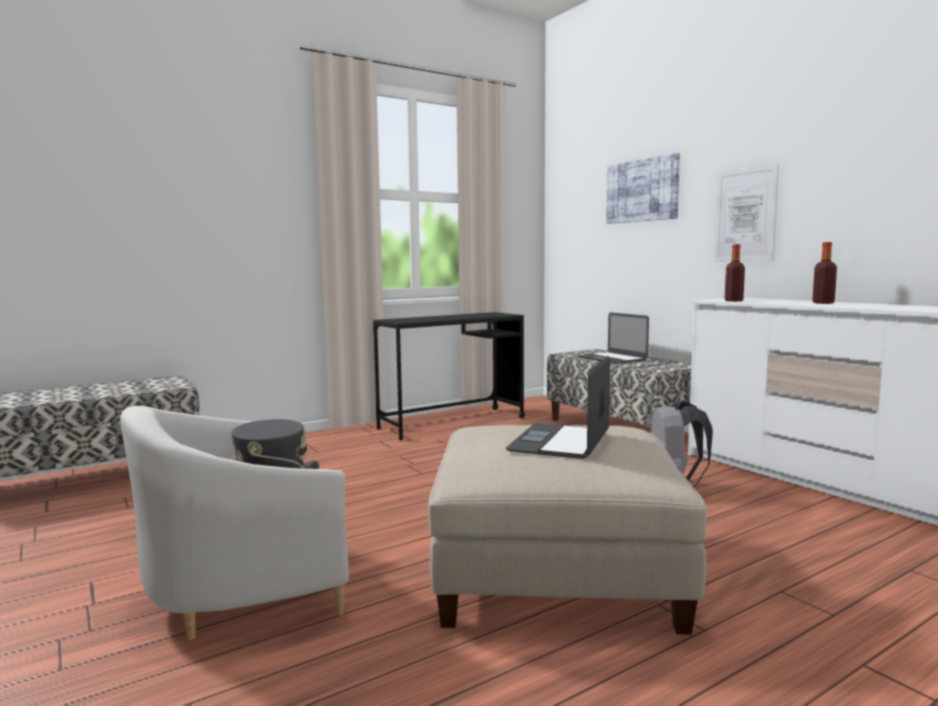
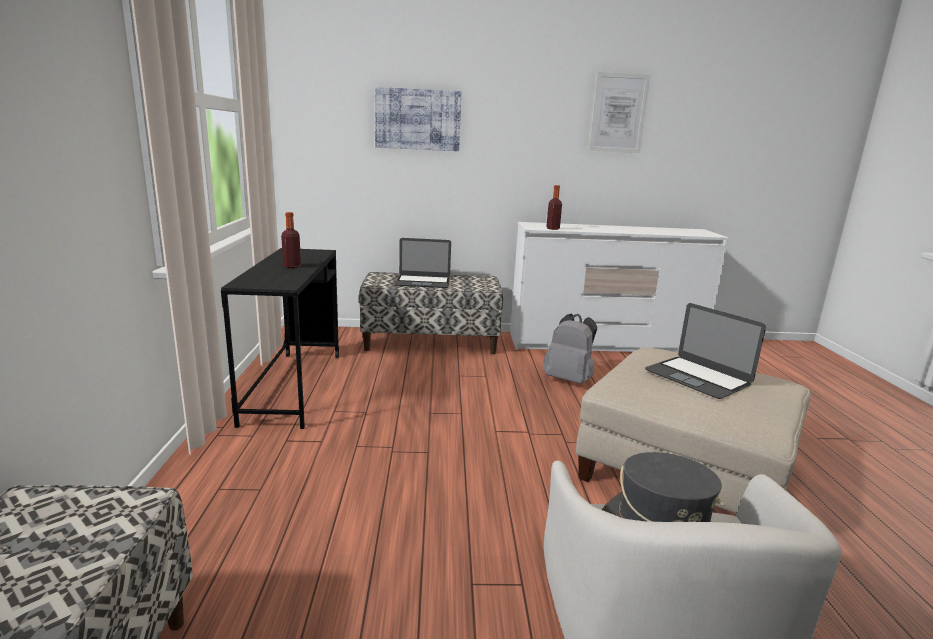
camera: 60 degrees left, 10 degrees up
picture [714,164,779,262] -> picture moved to [589,72,651,153]
bottle [812,242,837,304] -> bottle moved to [281,212,301,268]

